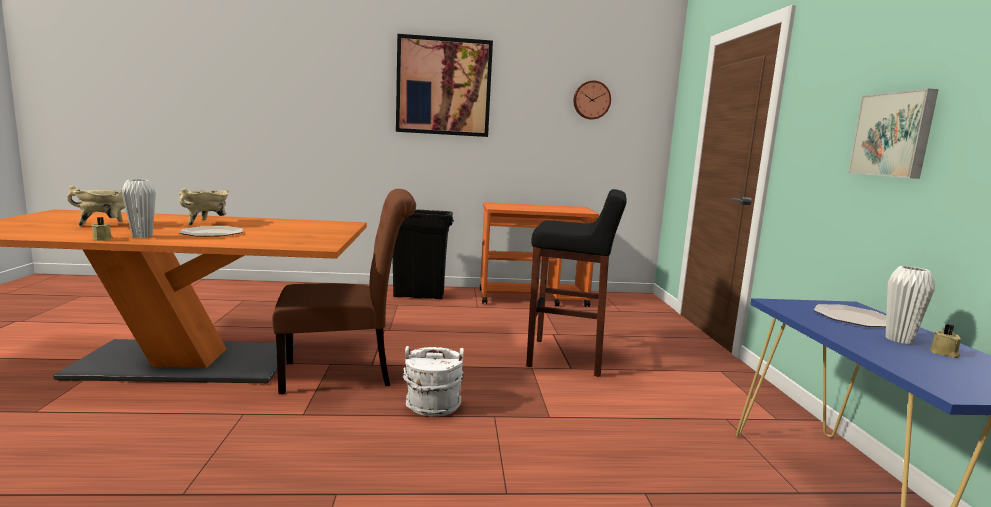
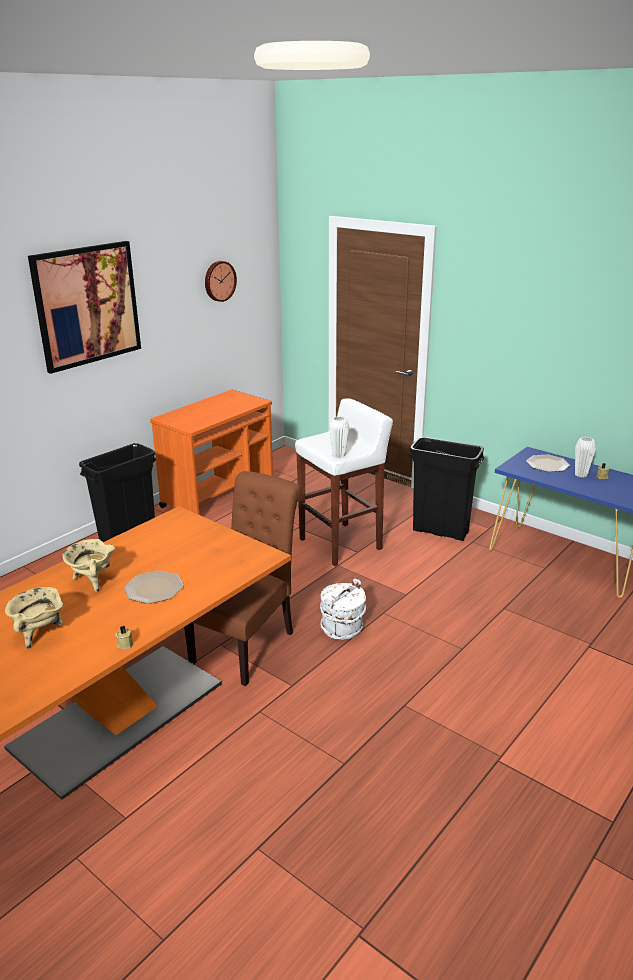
camera: 45 degrees left, 15 degrees up
white vase [122,179,156,238] -> white vase moved to [329,416,349,458]
black stool [526,189,627,377] -> white stool [295,398,393,566]
picture [848,89,939,179] -> none
none -> black trash can [409,437,484,541]

